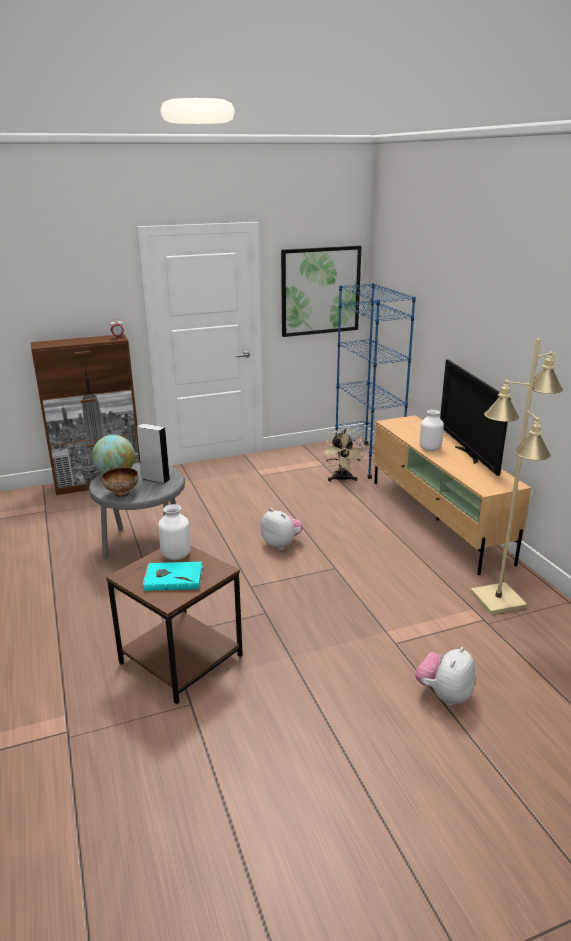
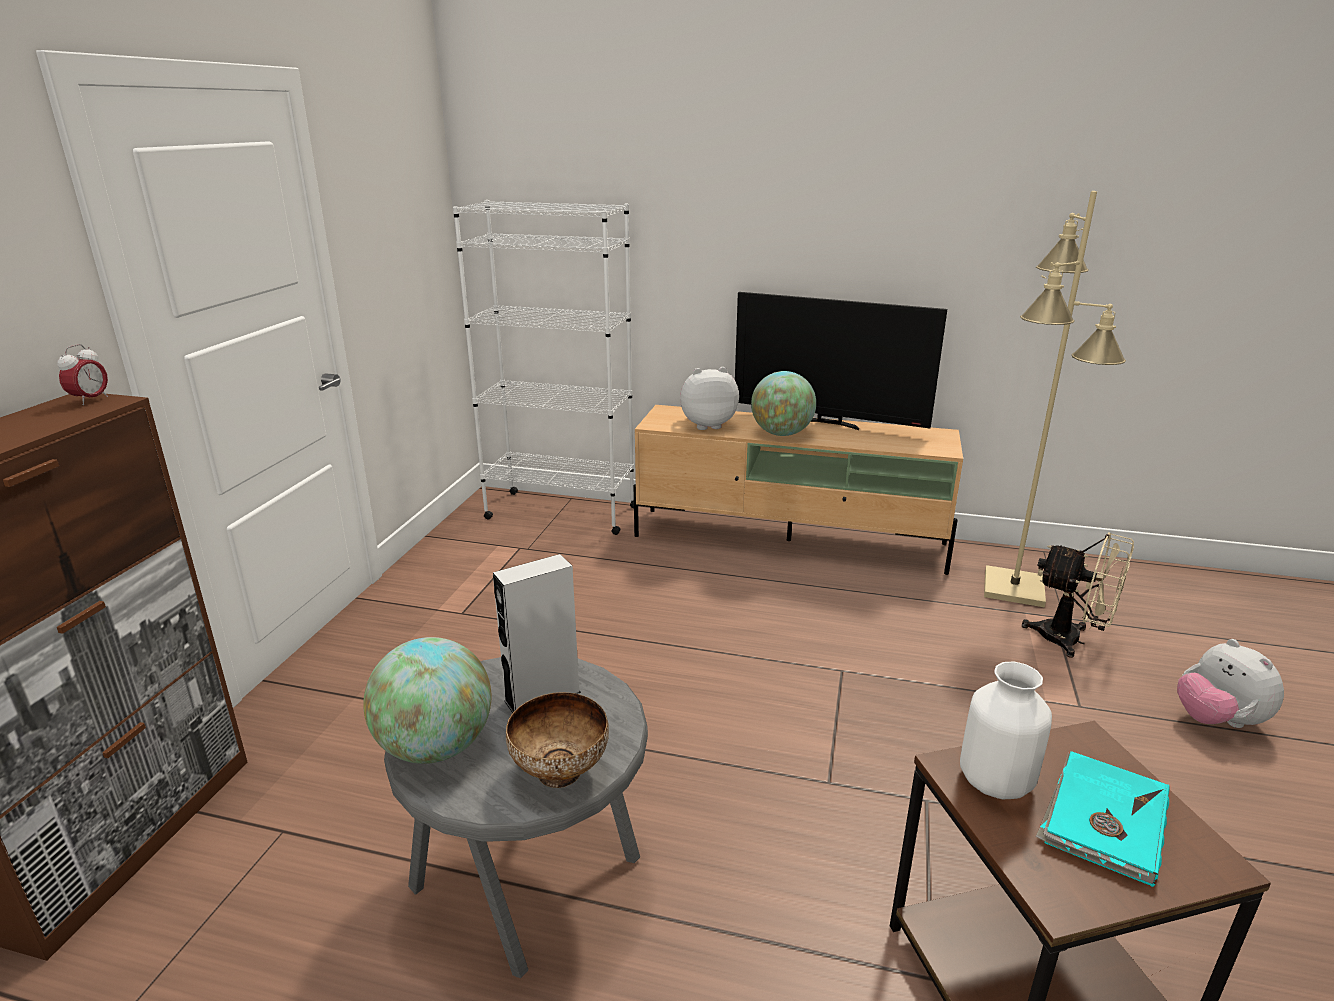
camera: 55 degrees left, 0 degrees up
plush toy [261,508,303,550] -> plush toy moved to [680,367,739,430]
picture [281,246,362,337] -> none
beige fan [323,429,366,482] -> beige fan moved to [1022,532,1134,658]
blue bookcase [335,283,416,479] -> white bookcase [453,200,634,535]
white vase [419,410,444,451] -> globe [751,371,816,436]

